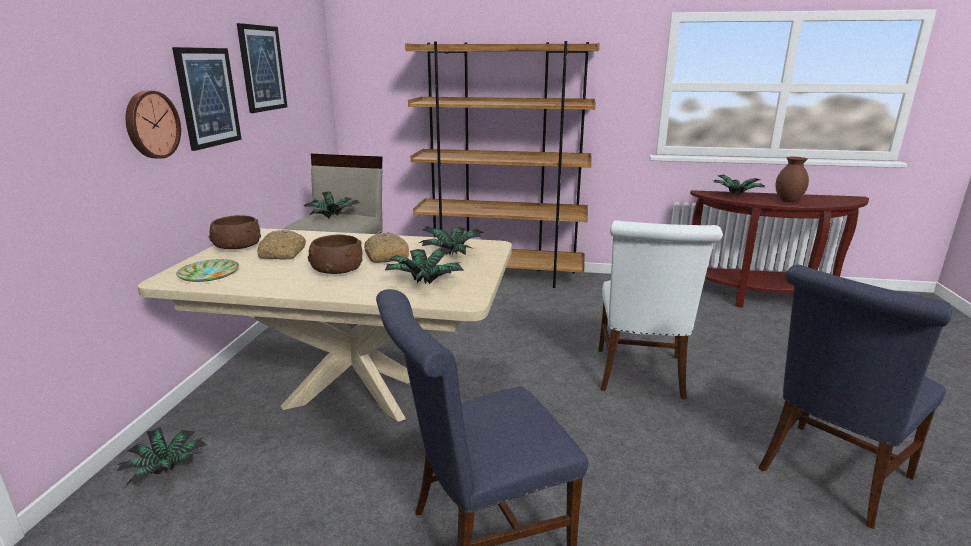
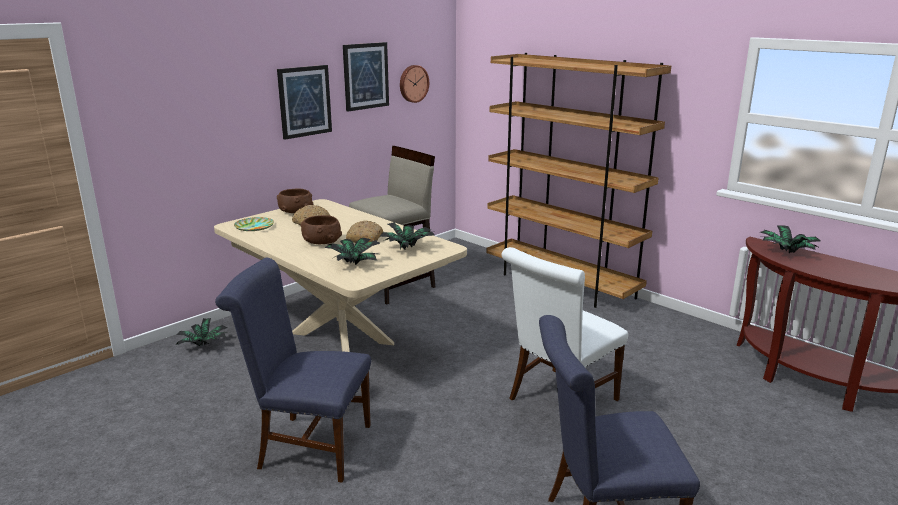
camera: 35 degrees right, 0 degrees up
wall clock [126,91,181,159] -> wall clock moved to [400,65,429,103]
potted plant [304,192,360,218] -> none
brown vase [776,157,809,202] -> none

